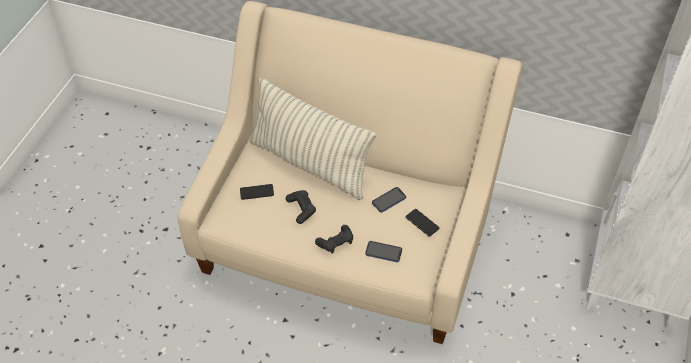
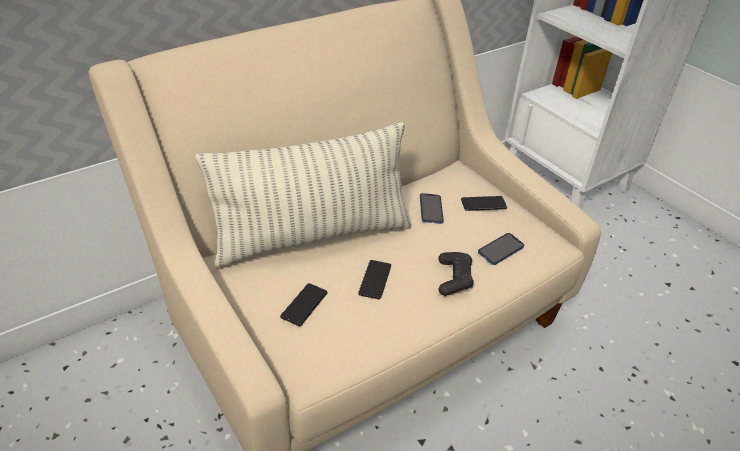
camera: 55 degrees left, 10 degrees down
black game controller [286,190,316,224] -> phone [358,260,391,299]

